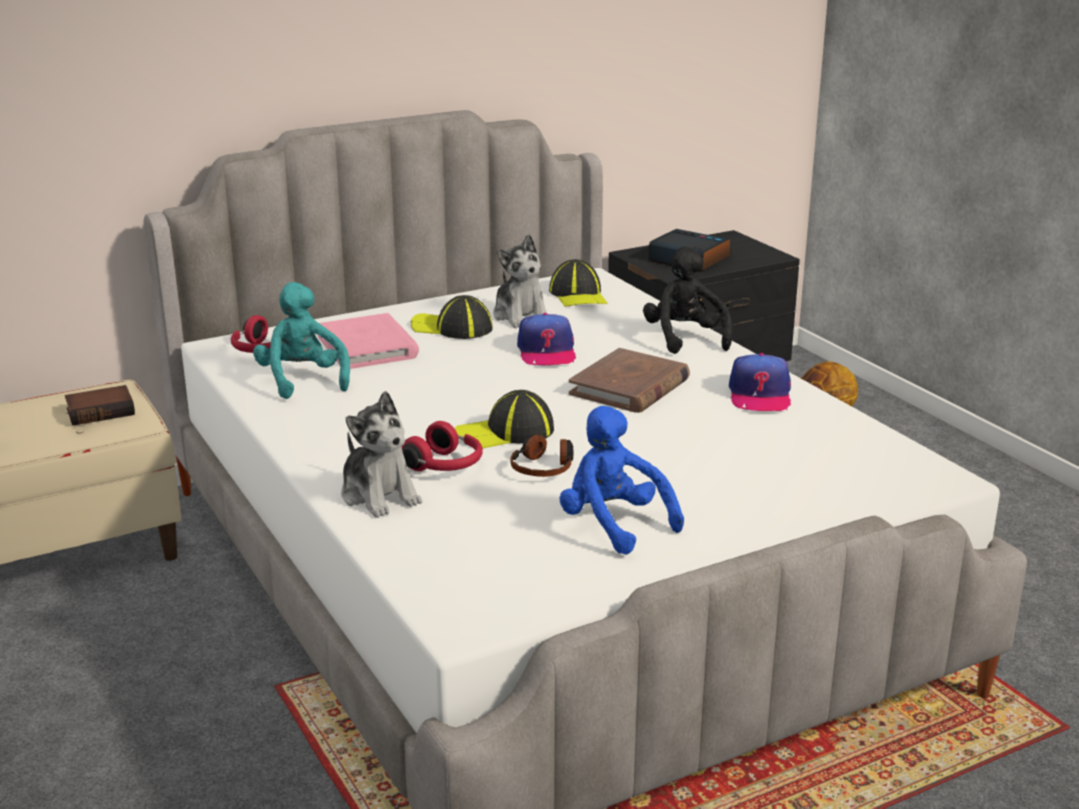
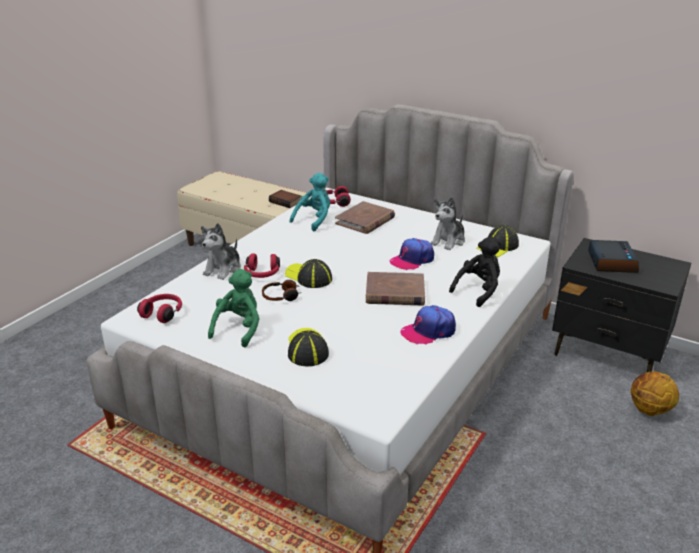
camera: 60 degrees right, 5 degrees up
pink book [318,313,419,369] -> brown book [335,201,395,234]
cap [411,295,493,339] -> cap moved to [288,328,329,366]
blue plush toy [560,406,684,555] -> green plush toy [208,269,259,347]
none -> red headphones [137,294,182,323]

